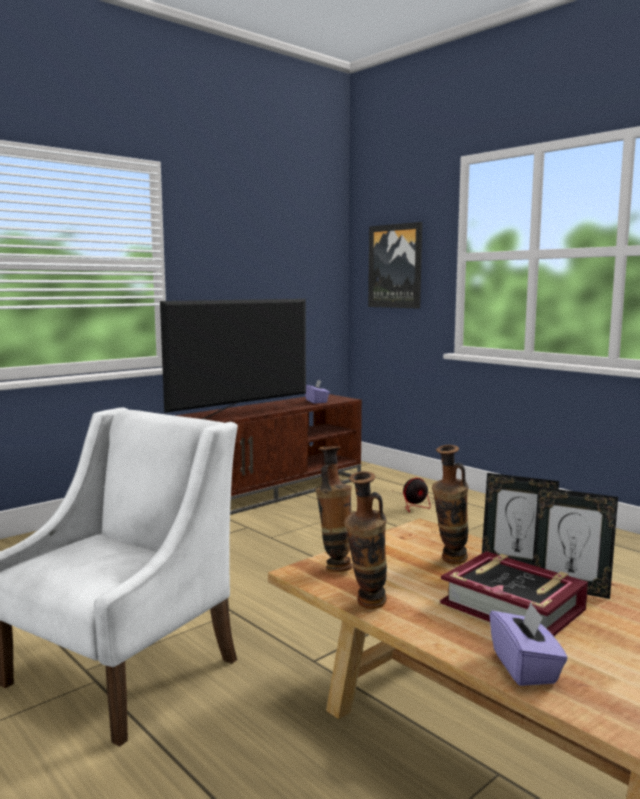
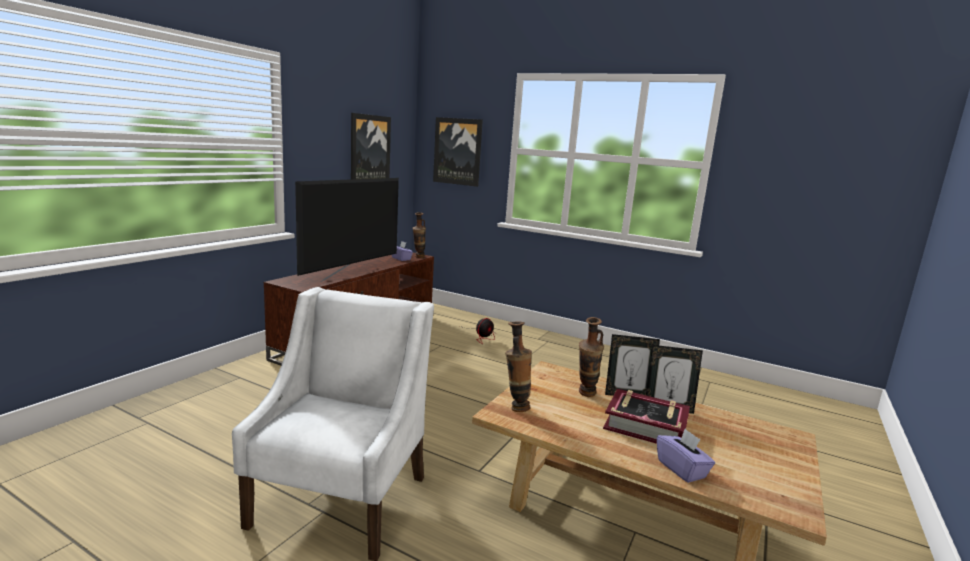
camera: 20 degrees left, 5 degrees up
vase [344,471,387,609] -> vase moved to [412,212,426,258]
none -> picture [351,113,391,179]

